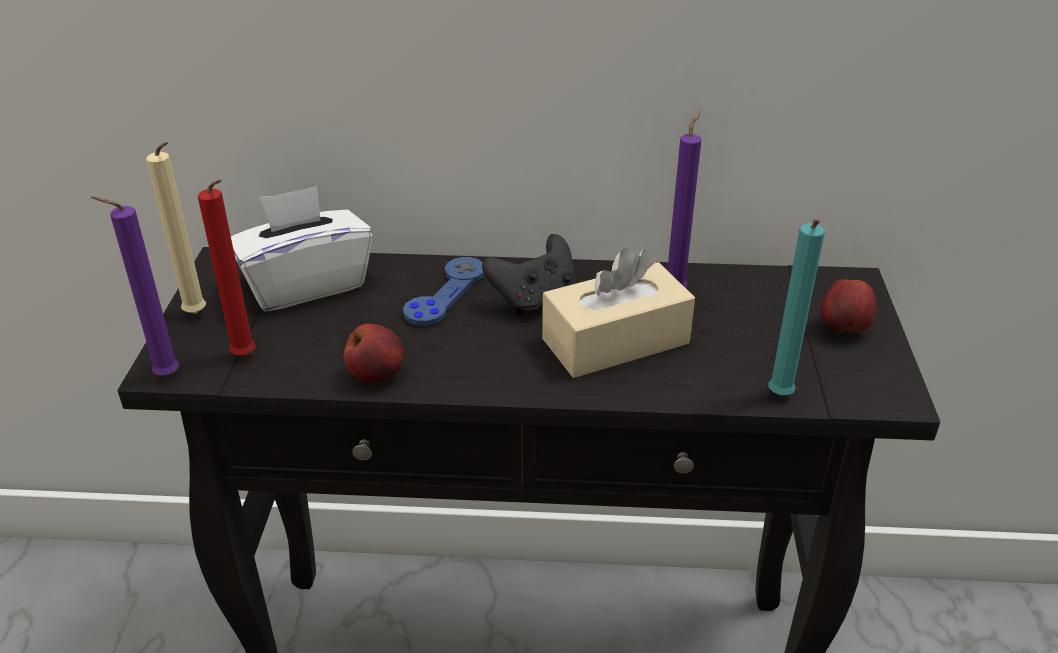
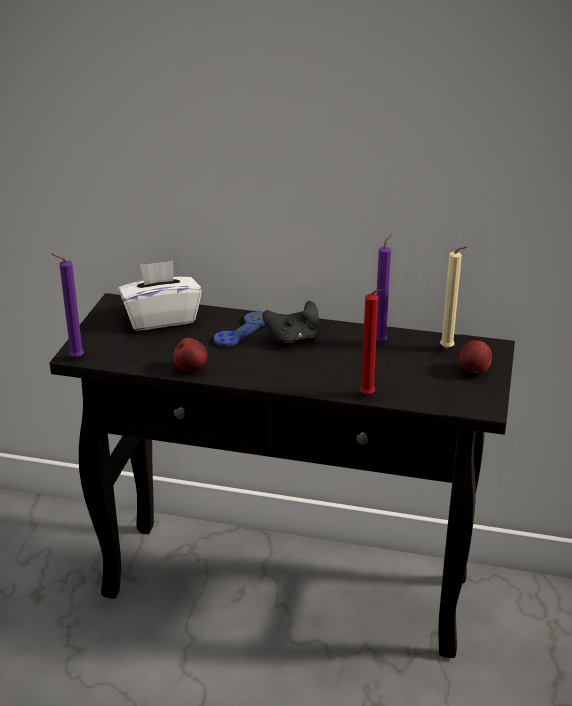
camera: 10 degrees right, 5 degrees down
beige candle [146,142,206,314] -> beige candle moved to [440,247,467,348]
red candle [198,179,256,356] -> red candle moved to [360,289,383,395]
beige tissue box [542,248,695,378] -> none
turquoise candle [768,219,825,396] -> none

